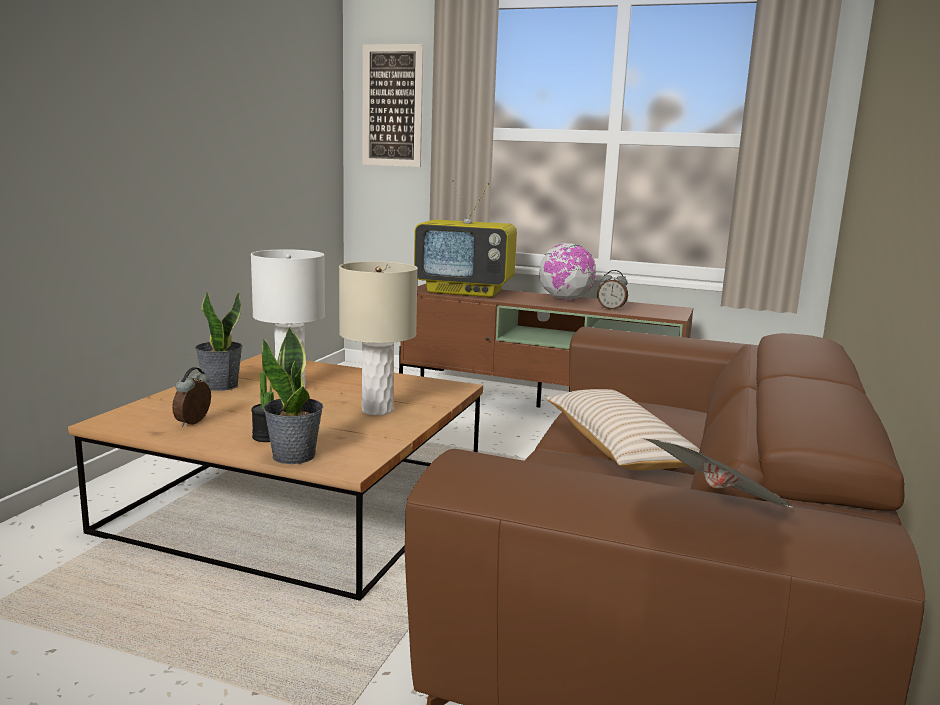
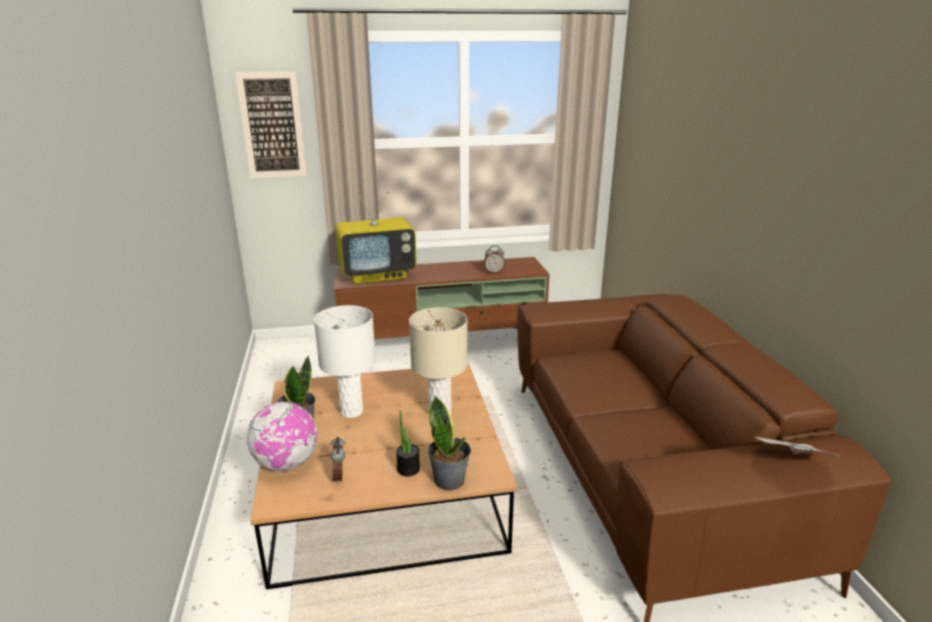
camera: 30 degrees left, 10 degrees up
globe [539,243,596,300] -> globe moved to [247,401,318,472]
beige pillow [546,389,700,471] -> none

